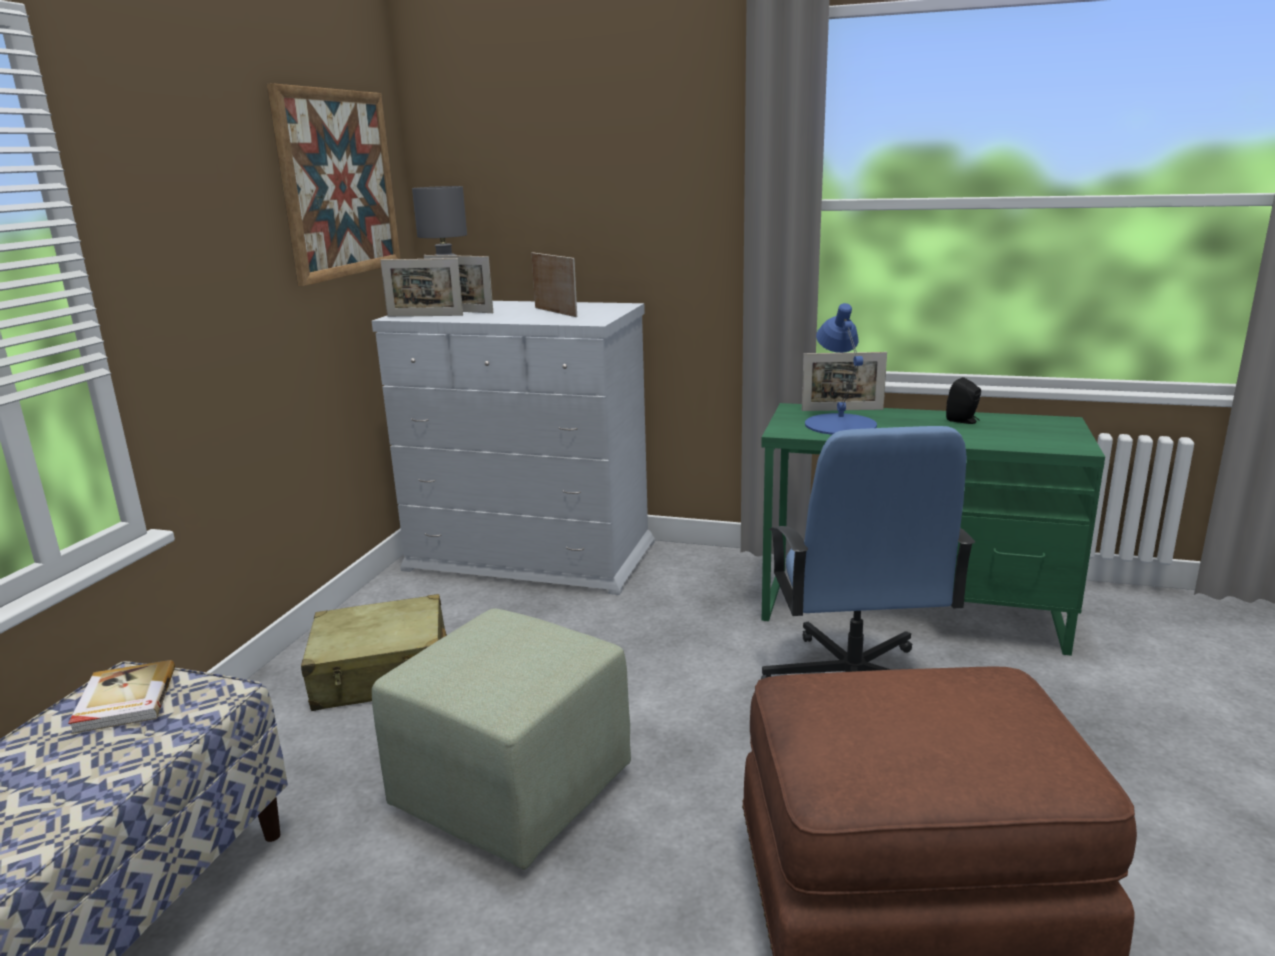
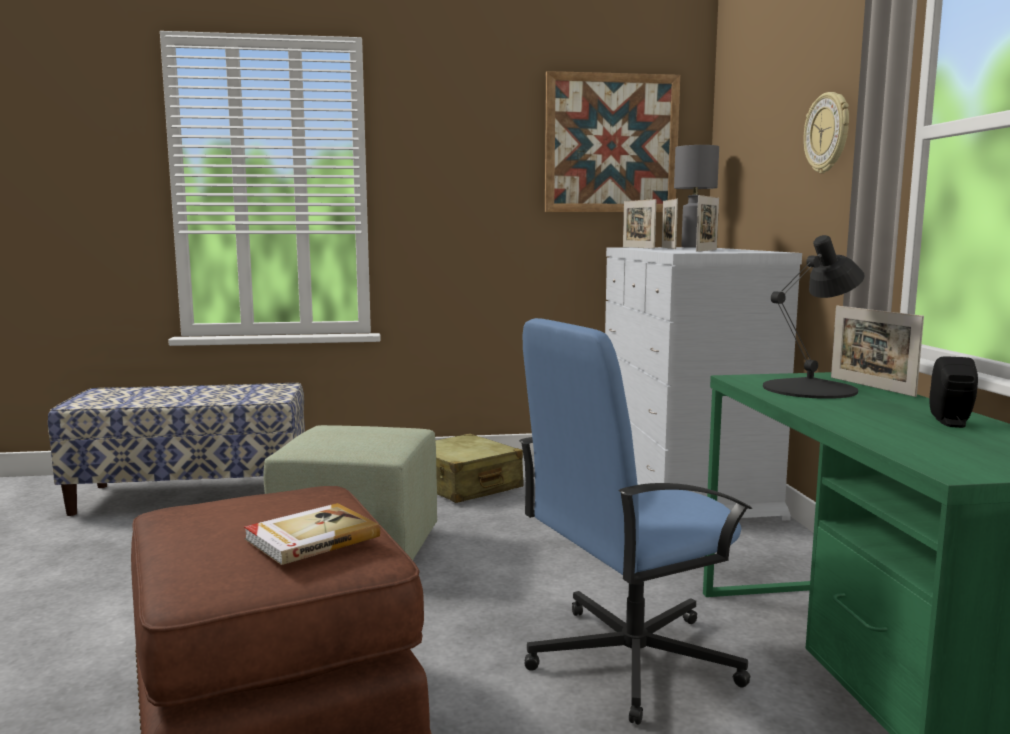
camera: 65 degrees right, 10 degrees down
book [68,660,175,734] -> book moved to [244,503,380,565]
blue table lamp [805,303,877,435] -> black table lamp [763,235,865,399]
none -> wall clock [803,92,849,174]

